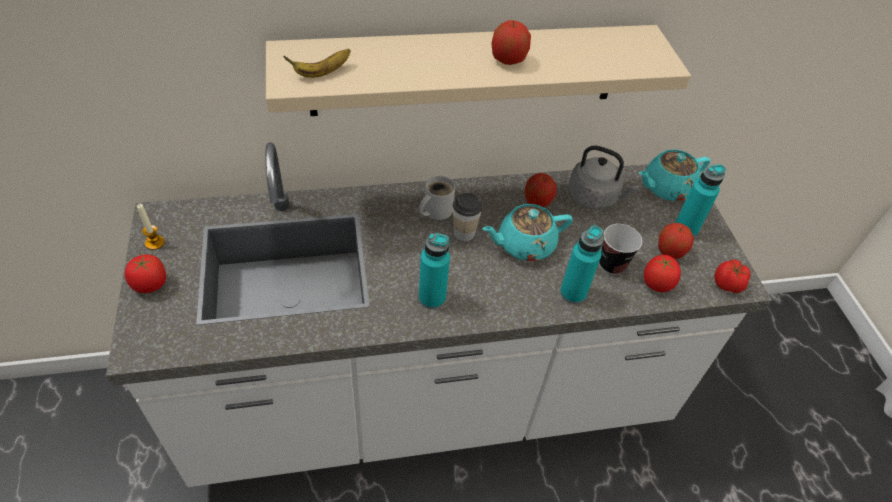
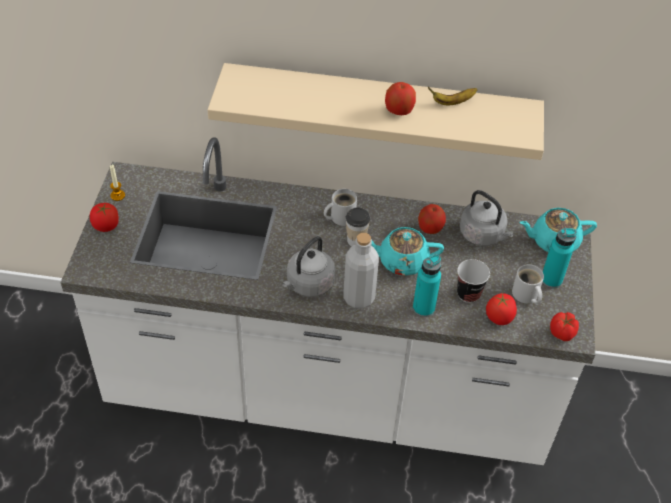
camera: 20 degrees right, 0 degrees up
banana [283,49,351,78] -> banana moved to [428,87,477,105]
turquoise bottle [419,233,450,309] -> grey kettle [282,236,335,297]
apple [658,223,694,259] -> white mug [512,264,544,304]
none -> grey bottle [343,233,379,308]

